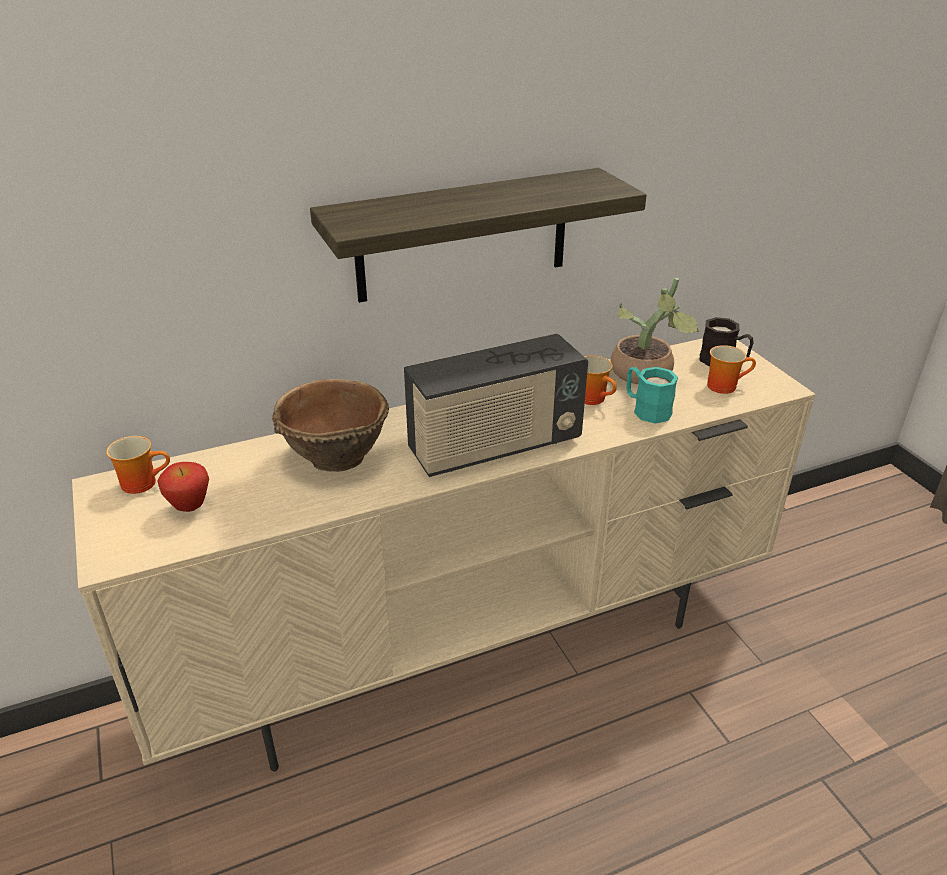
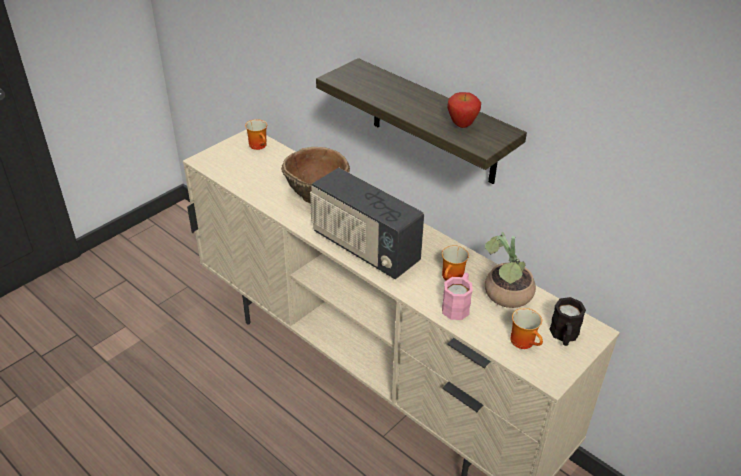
camera: 65 degrees right, 5 degrees up
apple [157,462,209,512] -> apple moved to [447,92,481,128]
turquoise mug [627,367,678,424] -> pink mug [442,273,473,320]

